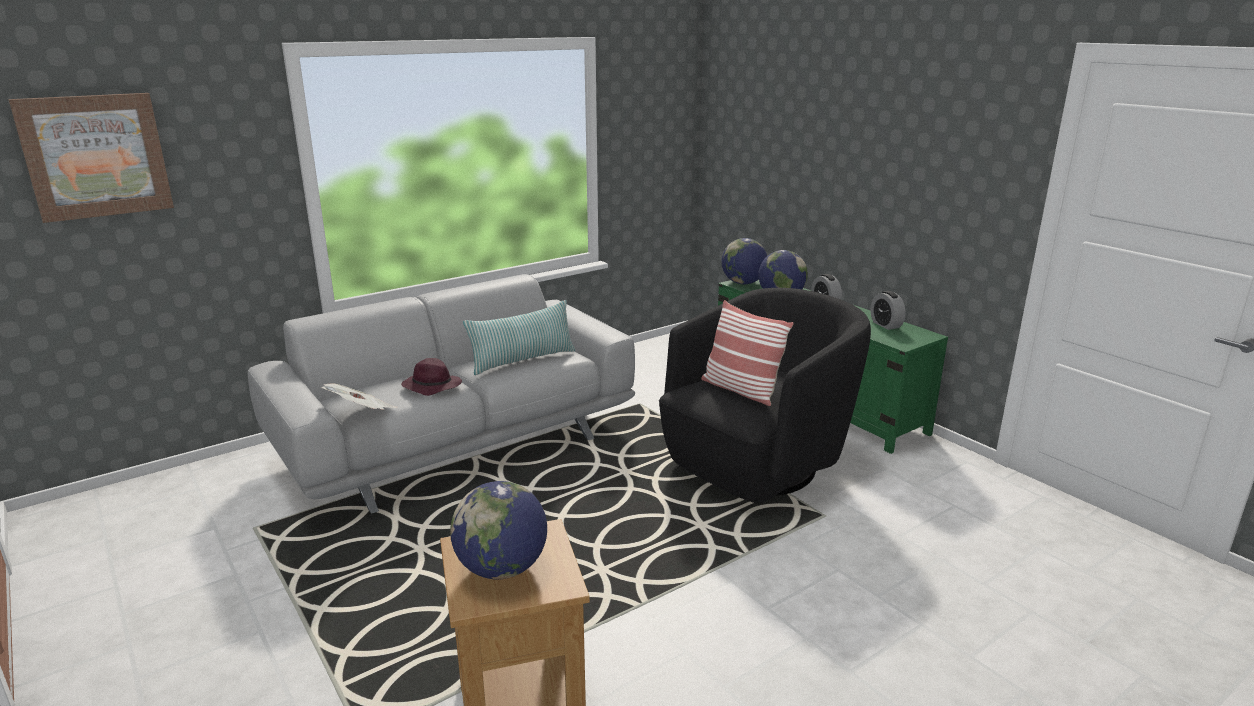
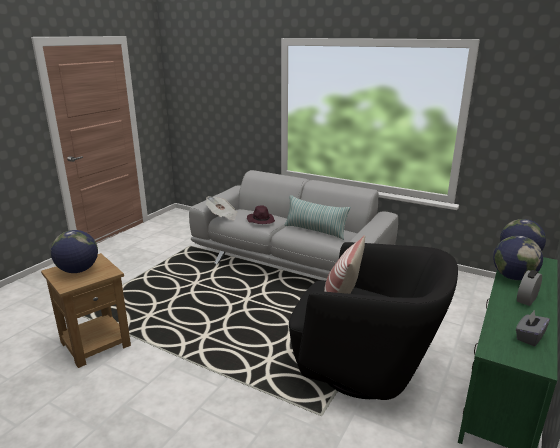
camera: 65 degrees right, 0 degrees up
picture [9,93,174,223] -> none
alarm clock [870,291,906,330] -> grey tissue box [516,310,550,346]

